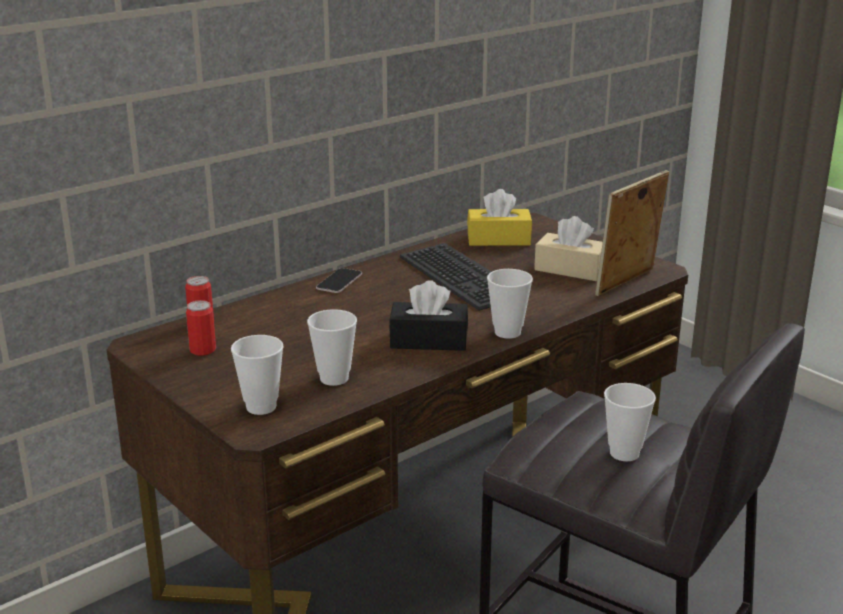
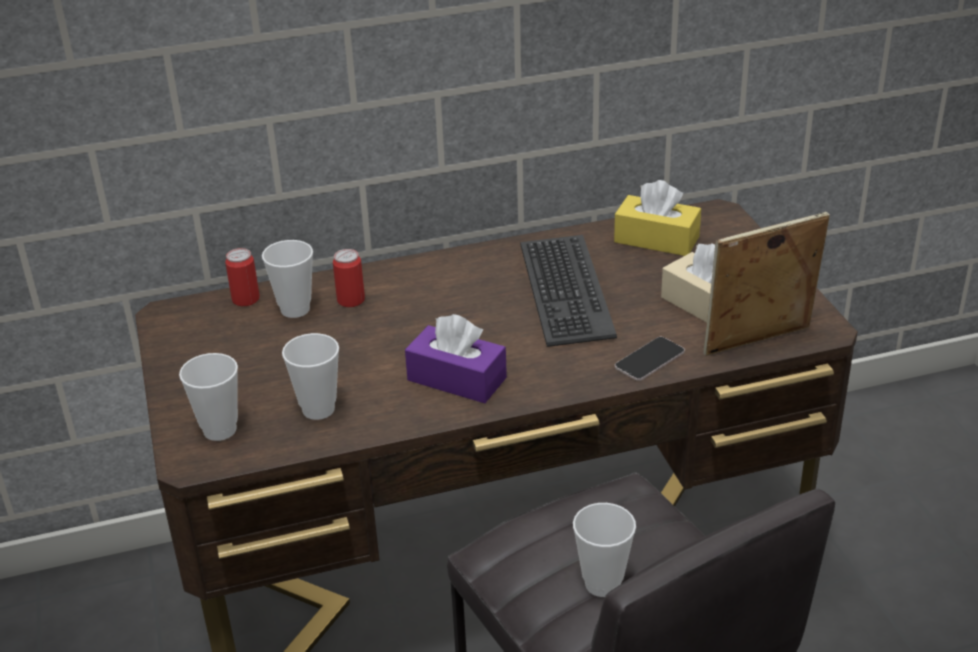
camera: 25 degrees right, 10 degrees up
can [186,300,216,356] -> can moved to [333,249,365,307]
phone [316,268,362,293] -> phone moved to [615,337,685,381]
black tissue box [389,280,468,351] -> purple tissue box [405,314,507,403]
cup [487,269,533,339] -> cup moved to [262,240,313,318]

